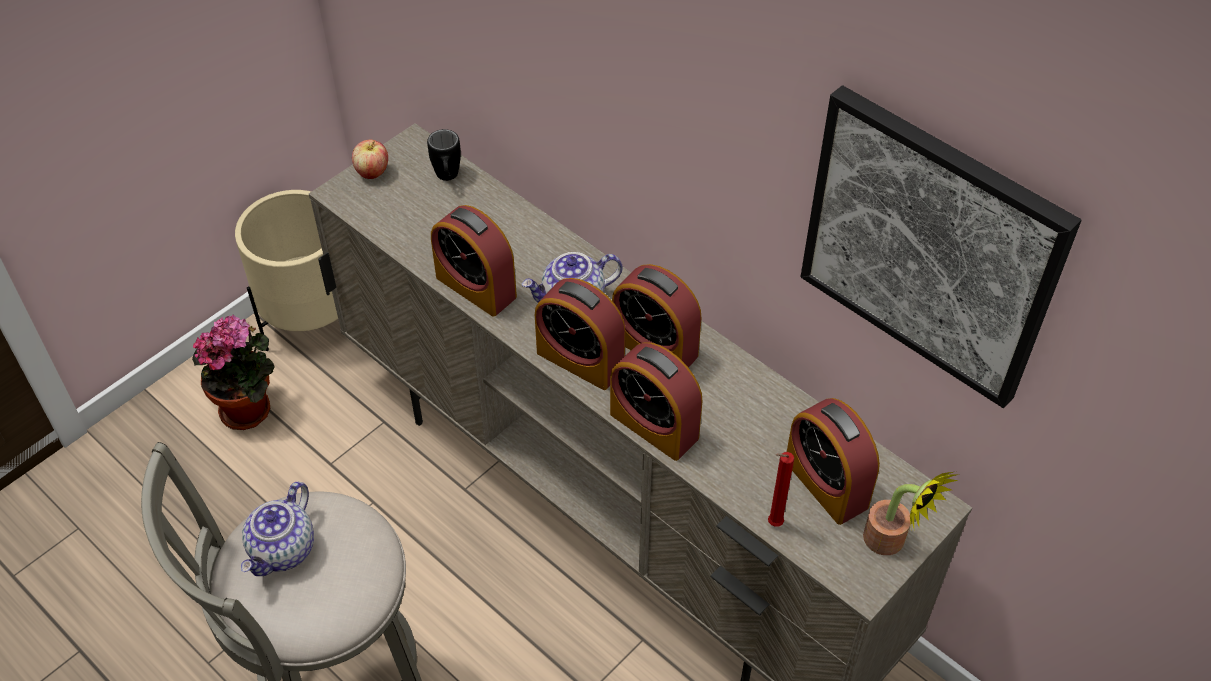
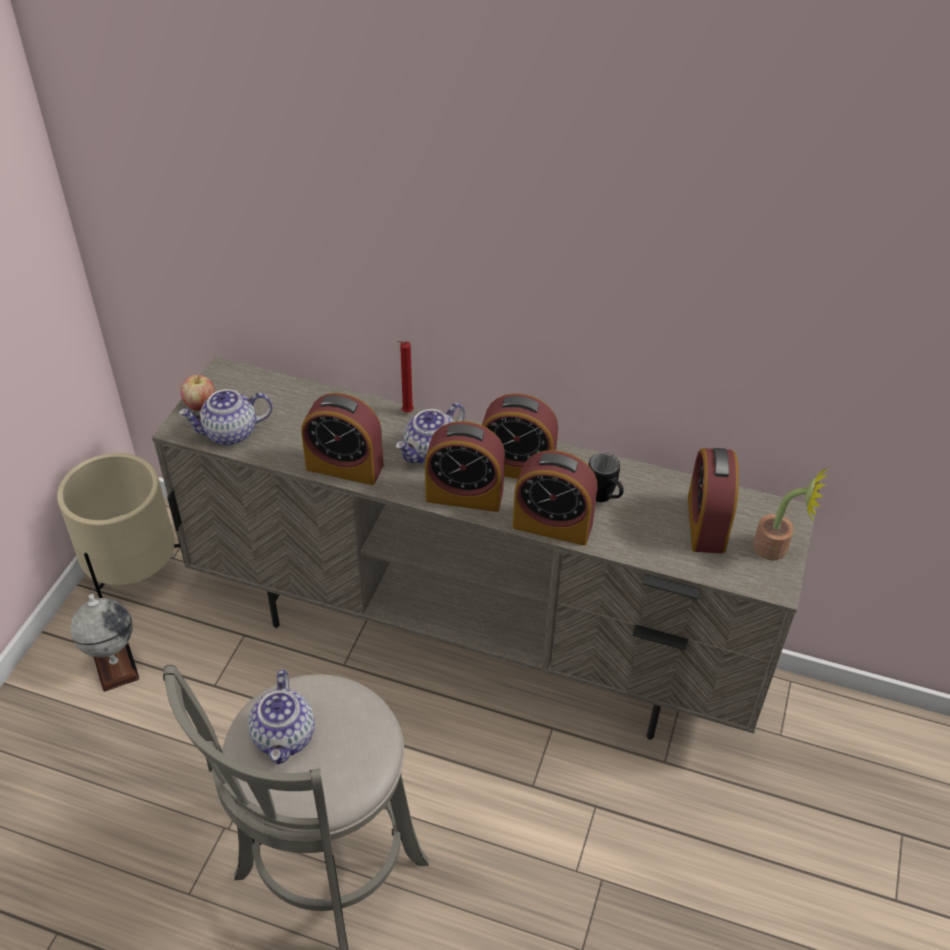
camera: 25 degrees left, 5 degrees down
potted plant [192,315,275,430] -> globe [71,594,140,692]
black mug [427,129,461,181] -> black mug moved to [589,453,624,502]
red candle [768,452,794,527] -> red candle moved to [398,341,414,412]
alarm clock [787,398,880,525] -> alarm clock turned 60 degrees clockwise [688,448,739,554]
picture [801,85,1082,408] -> none
none -> teapot [179,389,273,445]

